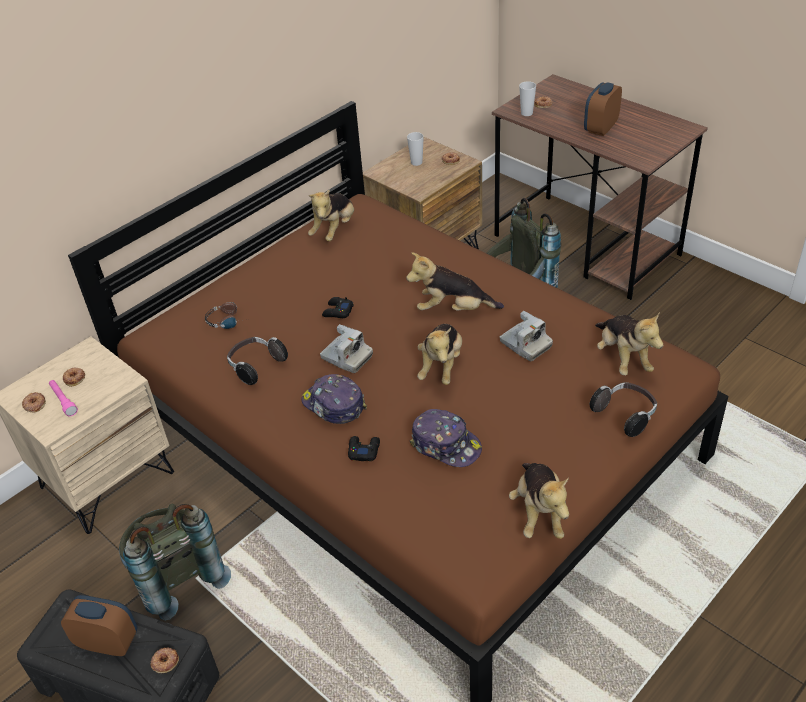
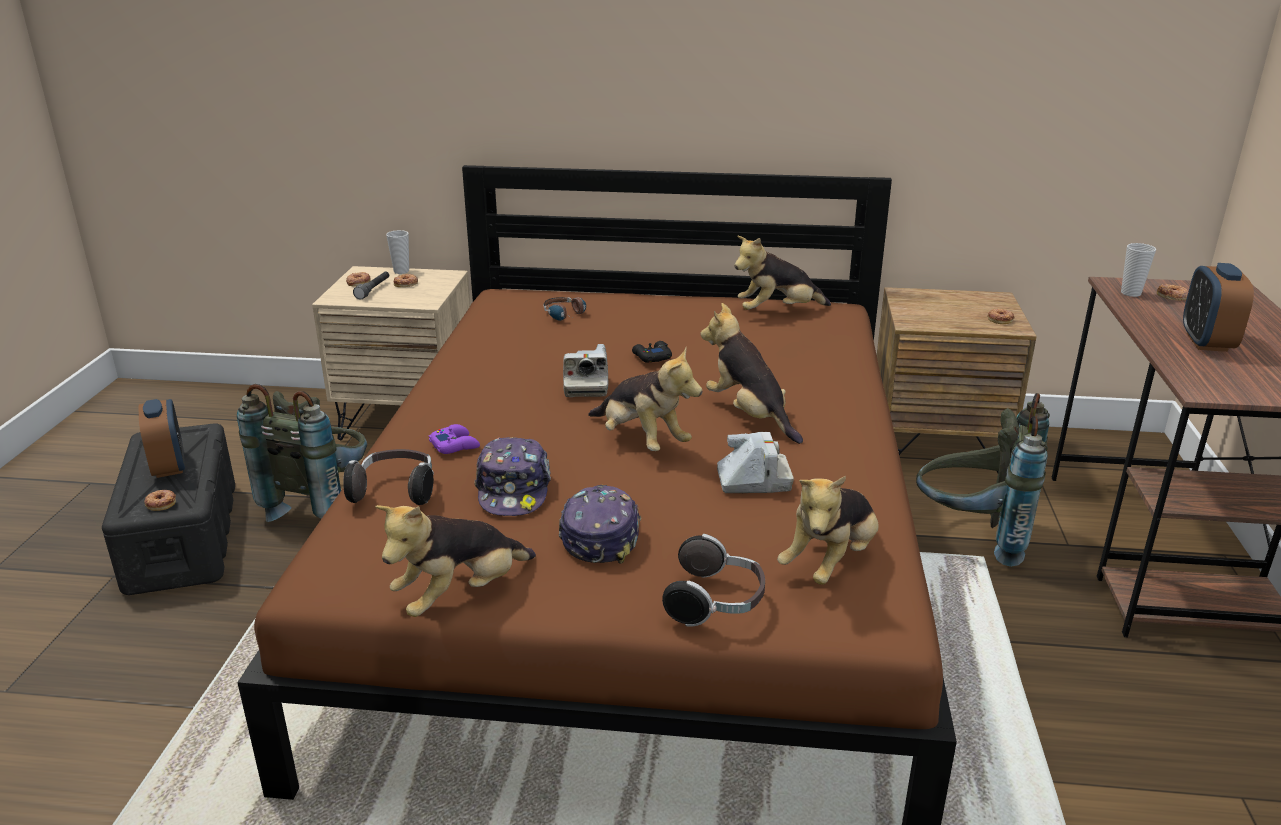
camera: 50 degrees right, 15 degrees down
pink flashlight [49,380,78,416] -> grey flashlight [353,271,389,300]
headphones [227,337,288,385] -> headphones moved to [343,449,434,505]
cap [302,374,367,424] -> cap moved to [559,485,641,564]
black game controller [348,436,380,461] -> purple game controller [429,424,480,454]
cup [407,132,424,166] -> cup moved to [386,230,409,274]
plush toy [417,324,462,385] -> plush toy turned 105 degrees counterclockwise [588,347,703,451]
camera [500,311,553,361] -> camera turned 105 degrees counterclockwise [717,432,794,493]
alarm clock [584,82,622,136] -> alarm clock turned 75 degrees counterclockwise [1183,263,1254,352]

